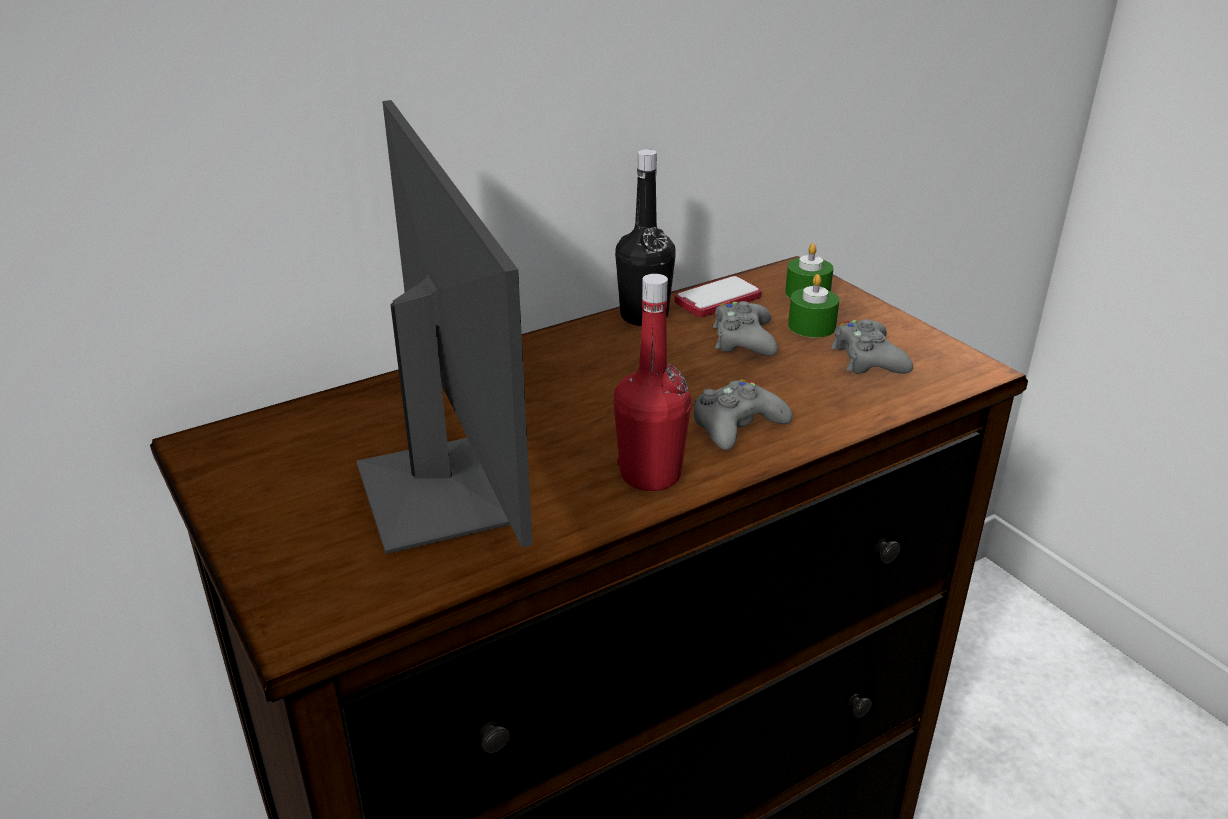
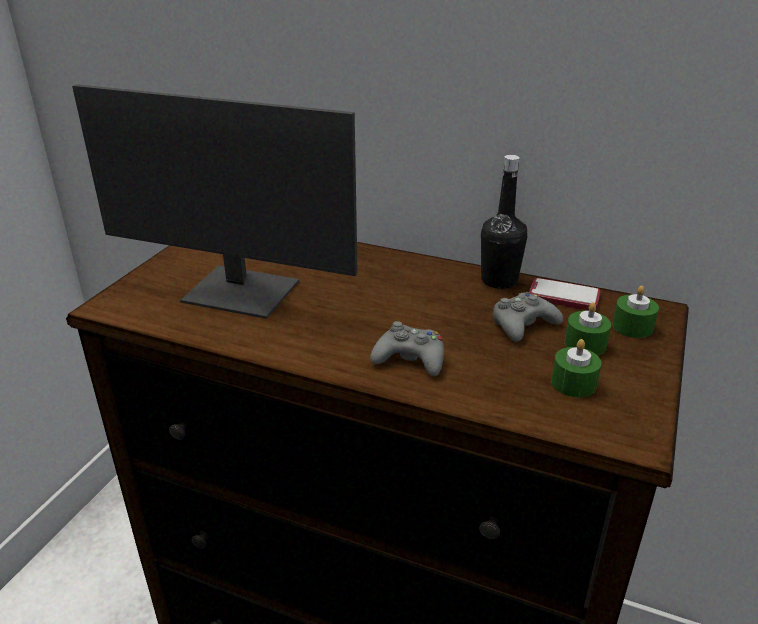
camera: 55 degrees right, 0 degrees up
monitor [357,100,533,554] -> monitor turned 75 degrees clockwise [72,84,358,319]
red bottle [613,274,691,491] -> none
grey game controller [831,319,913,374] -> green candle [551,339,601,398]

